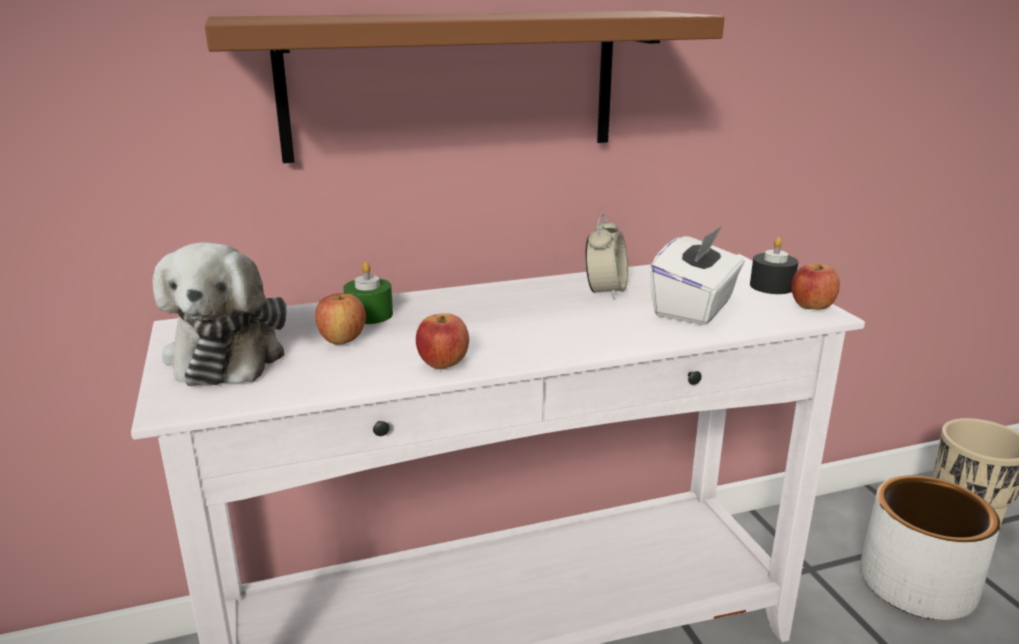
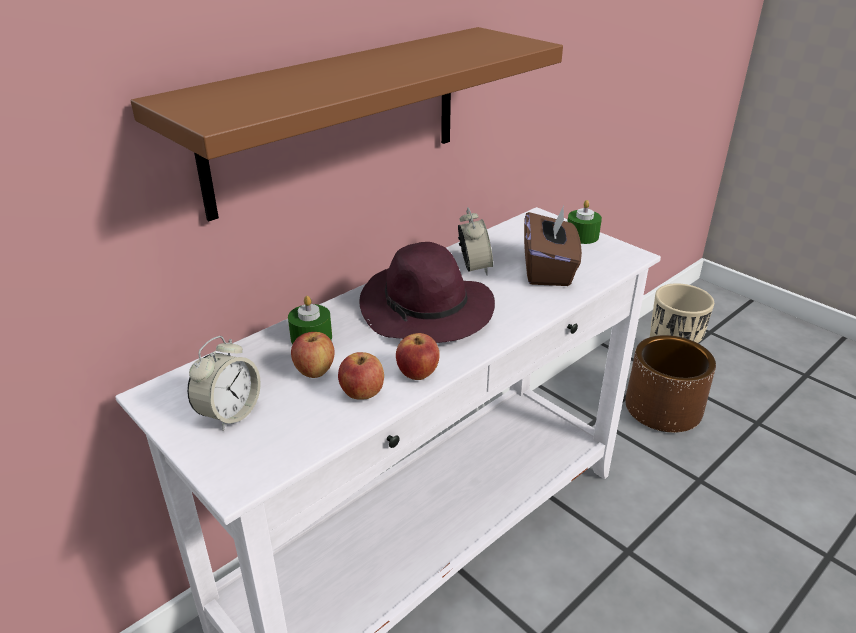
camera: 25 degrees left, 10 degrees up
plush toy [153,242,287,386] -> alarm clock [187,336,261,431]
white tissue box [650,225,745,325] -> brown tissue box [524,206,582,286]
black candle [750,237,798,294] -> green candle [567,200,602,244]
apple [791,264,840,310] -> apple moved to [338,352,384,400]
white planter [860,475,1001,620] -> brown planter [625,335,716,433]
none -> purple hat [359,242,495,343]

